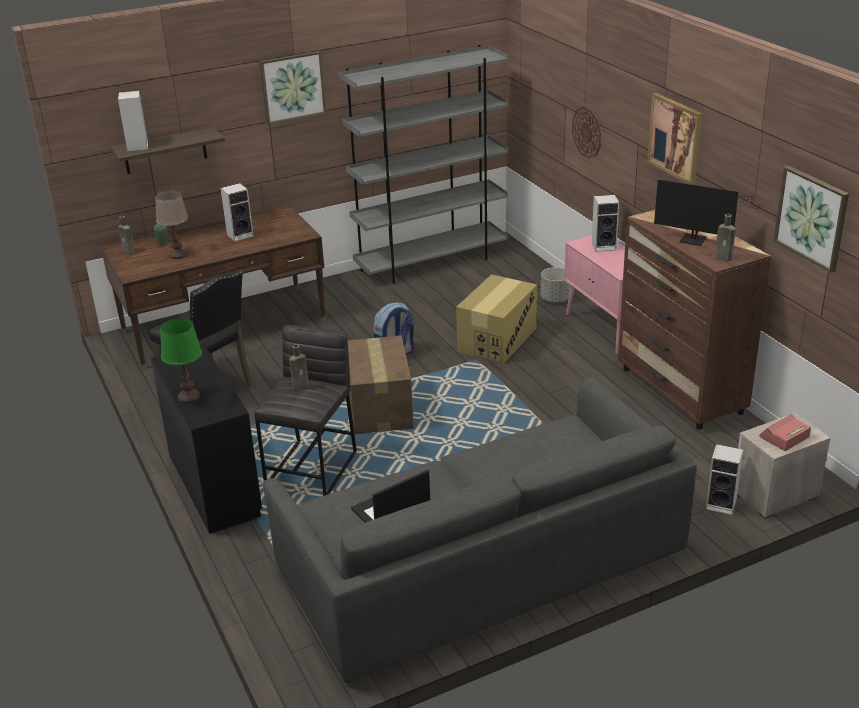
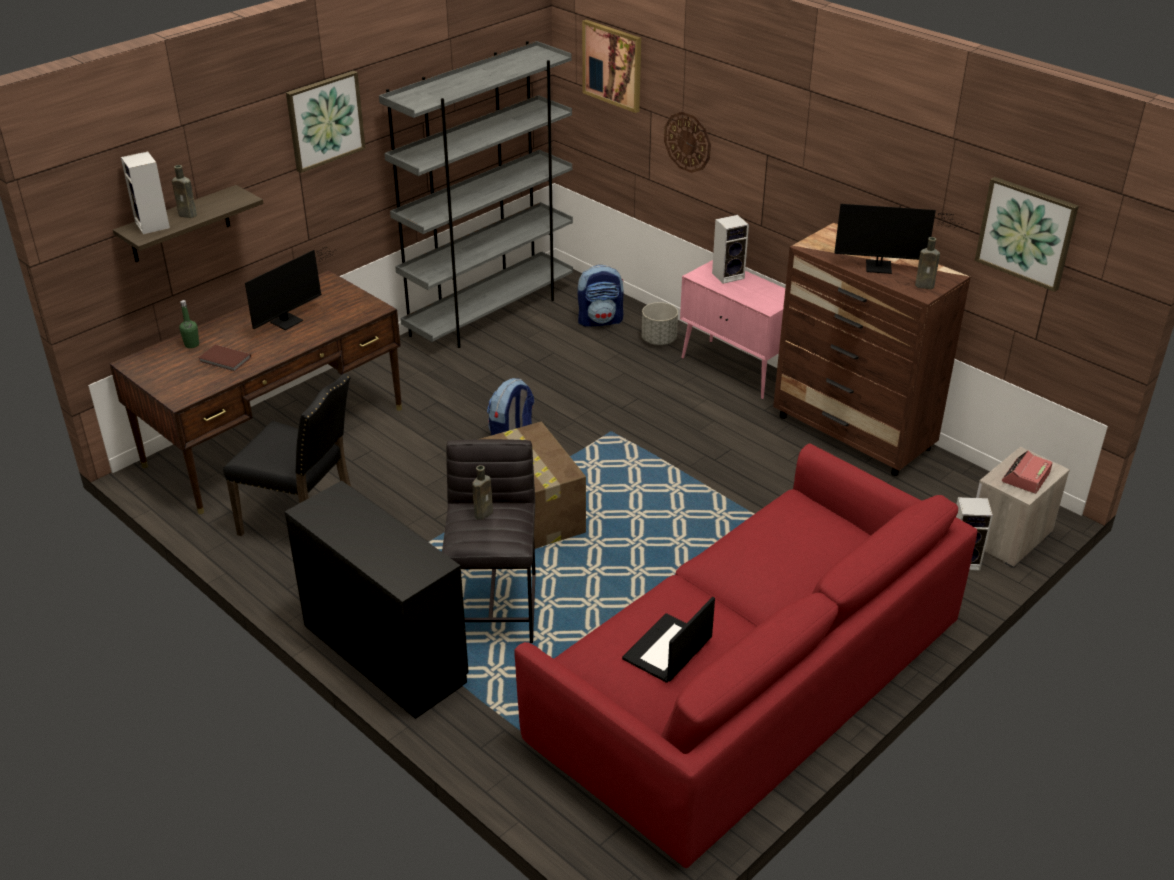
camera: 20 degrees left, 5 degrees up
brown bottle [118,216,135,255] -> brown bottle moved to [172,165,197,218]
brown table lamp [155,190,188,259] -> brown book [199,345,251,372]
green table lamp [160,318,202,403] -> none
speaker [221,183,254,242] -> monitor [245,247,337,330]
grey sofa [263,377,697,684] -> red sofa [514,443,977,868]
cardboard box [456,274,537,364] -> none
picture [647,93,702,185] -> picture moved to [582,20,641,113]
none -> backpack [578,265,624,327]

